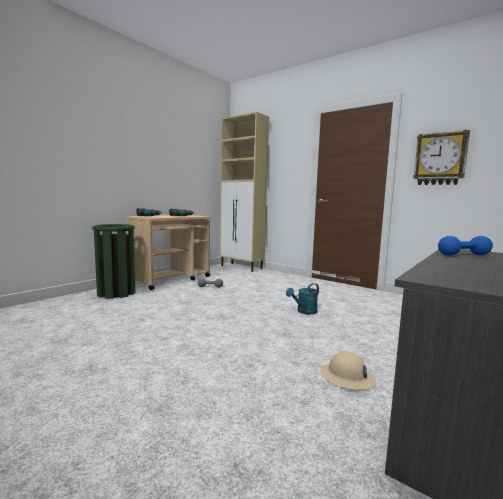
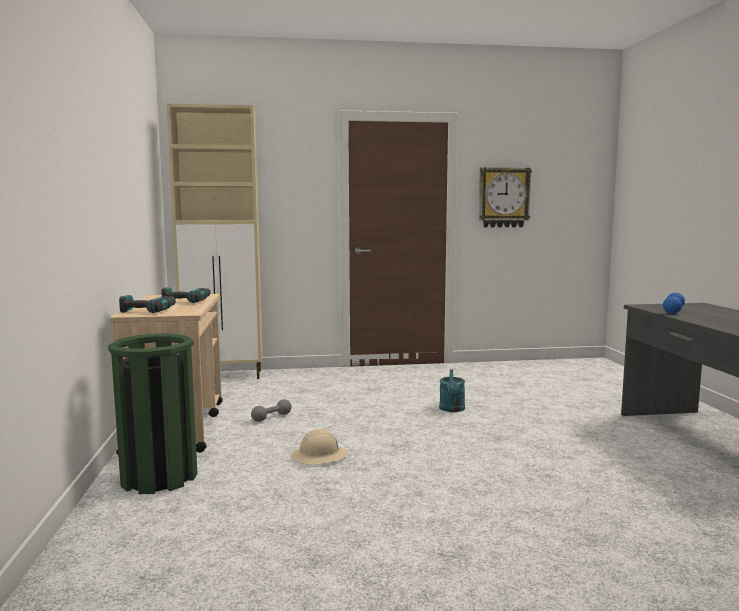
camera: 45 degrees left, 0 degrees up
beige hard hat [320,351,376,390] -> beige hard hat moved to [291,429,348,465]

